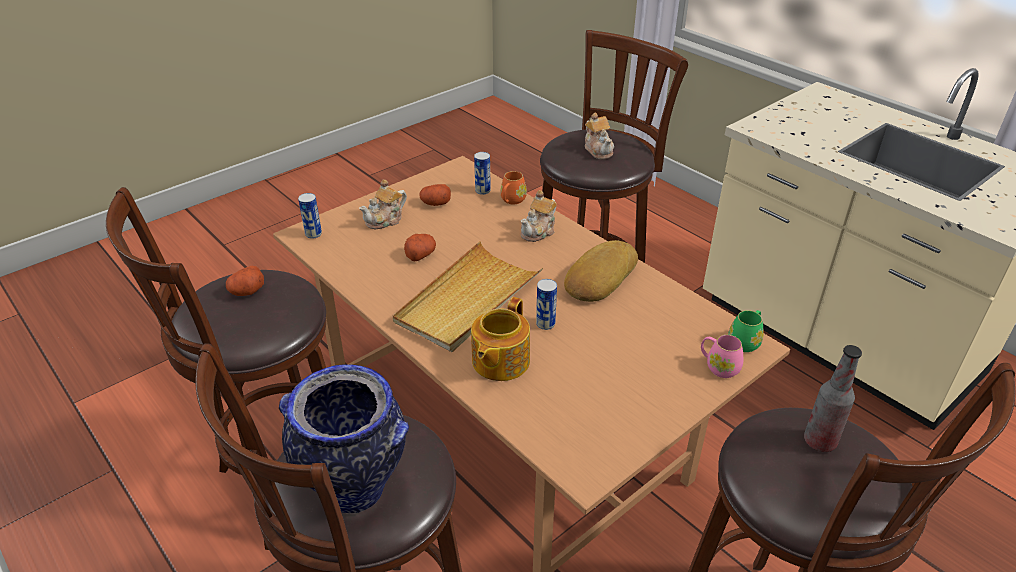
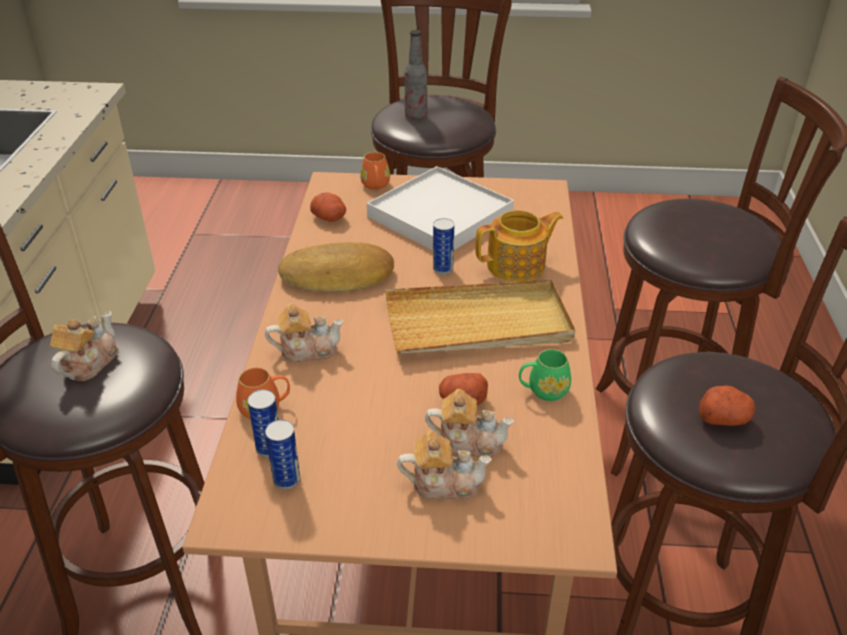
camera: 135 degrees left, 0 degrees up
vase [279,364,409,513] -> none
can [298,193,322,239] -> can moved to [265,420,300,489]
potato [420,184,451,206] -> potato moved to [310,192,346,222]
pink mug [701,335,744,378] -> orange mug [360,152,390,190]
green mug [728,310,764,352] -> green mug moved to [519,349,571,401]
none -> white tray [367,166,514,250]
none -> teapot [425,389,514,457]

